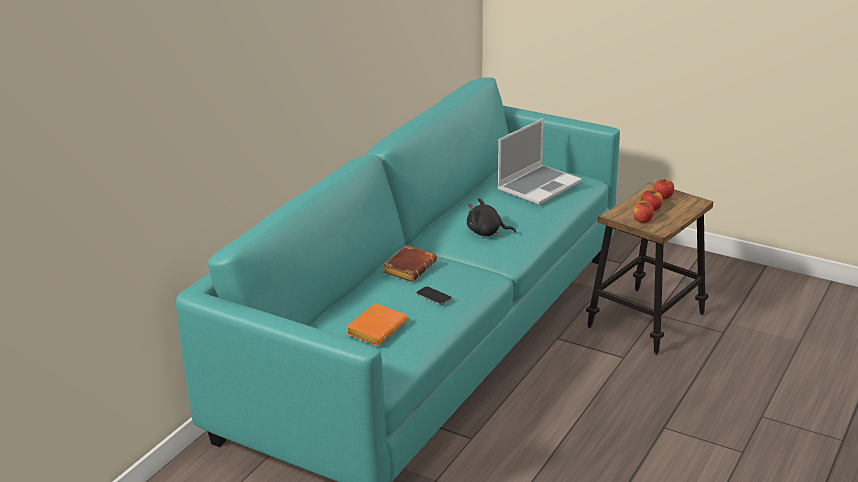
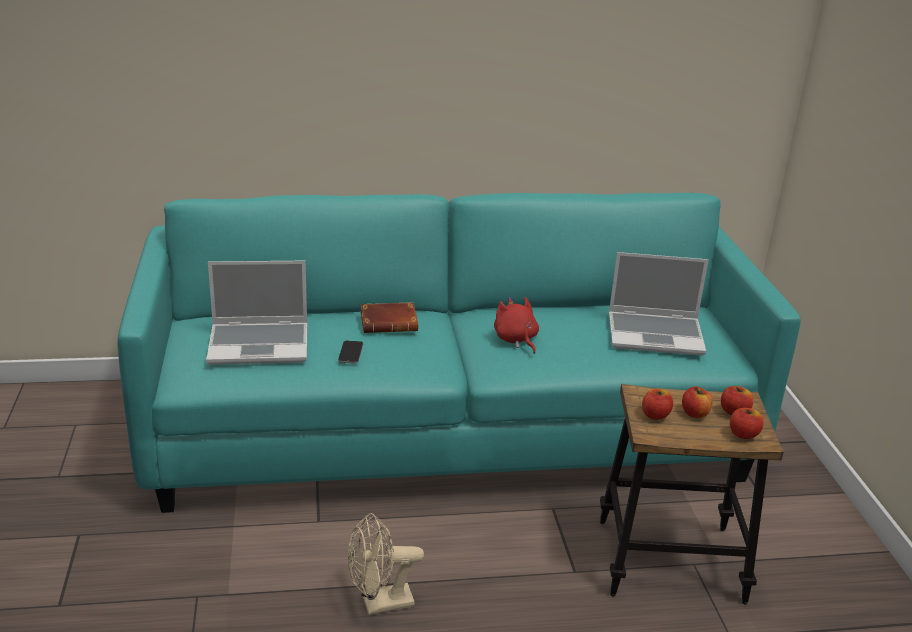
camera: 50 degrees right, 0 degrees up
orange book [346,303,407,346] -> laptop [206,261,307,365]
black plush toy [467,198,516,236] -> red plush toy [494,297,539,354]
none -> beige fan [348,513,424,615]
none -> apple [730,408,764,439]

